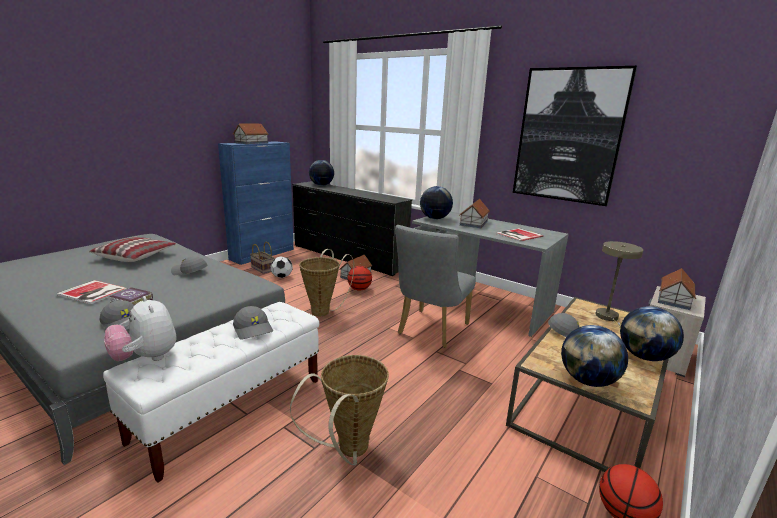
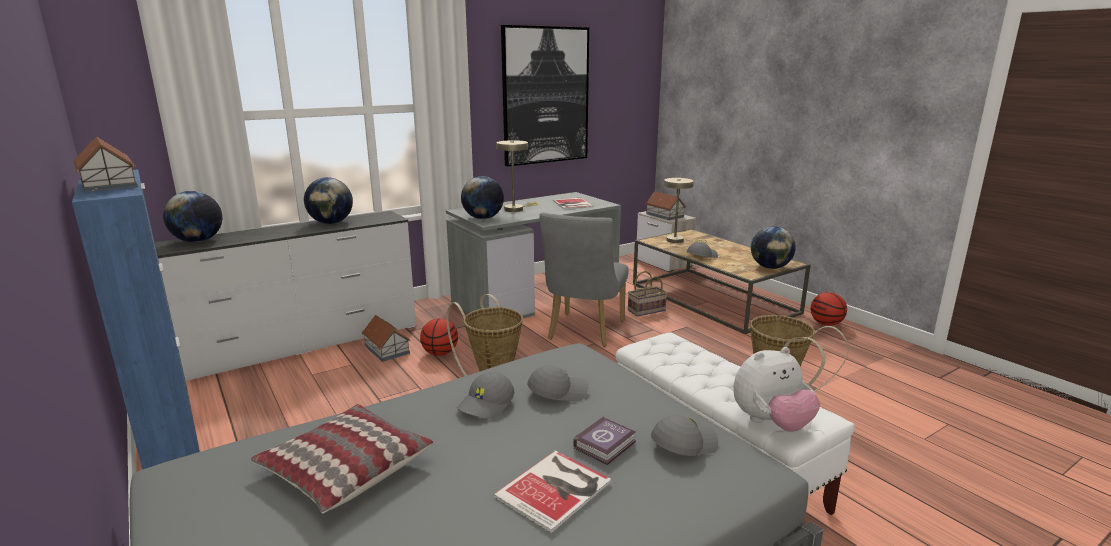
camera: 70 degrees left, 0 degrees up
grey cap [233,306,273,340] -> grey cap moved to [527,365,589,402]
basket [250,242,274,274] -> basket moved to [628,271,667,317]
football [270,256,293,278] -> none
black dresser [292,181,412,276] -> white dresser [155,211,416,381]
grey chair [395,225,476,348] -> grey chair turned 60 degrees clockwise [540,213,629,347]
toy house [459,199,490,228] -> beige table lamp [496,140,539,212]
globe [620,306,684,361] -> globe moved to [304,177,353,224]

